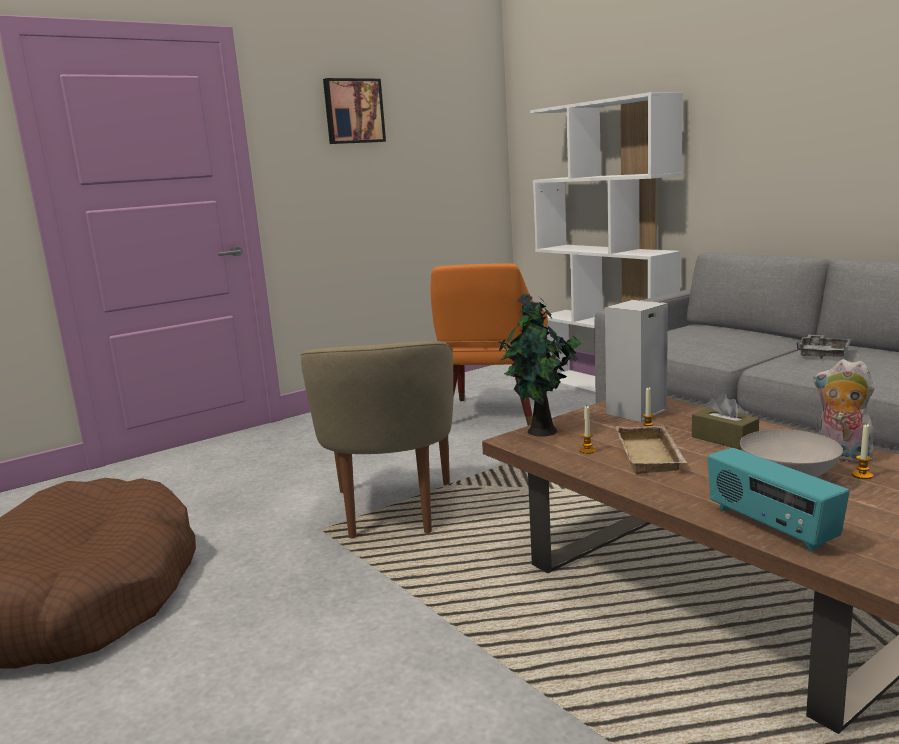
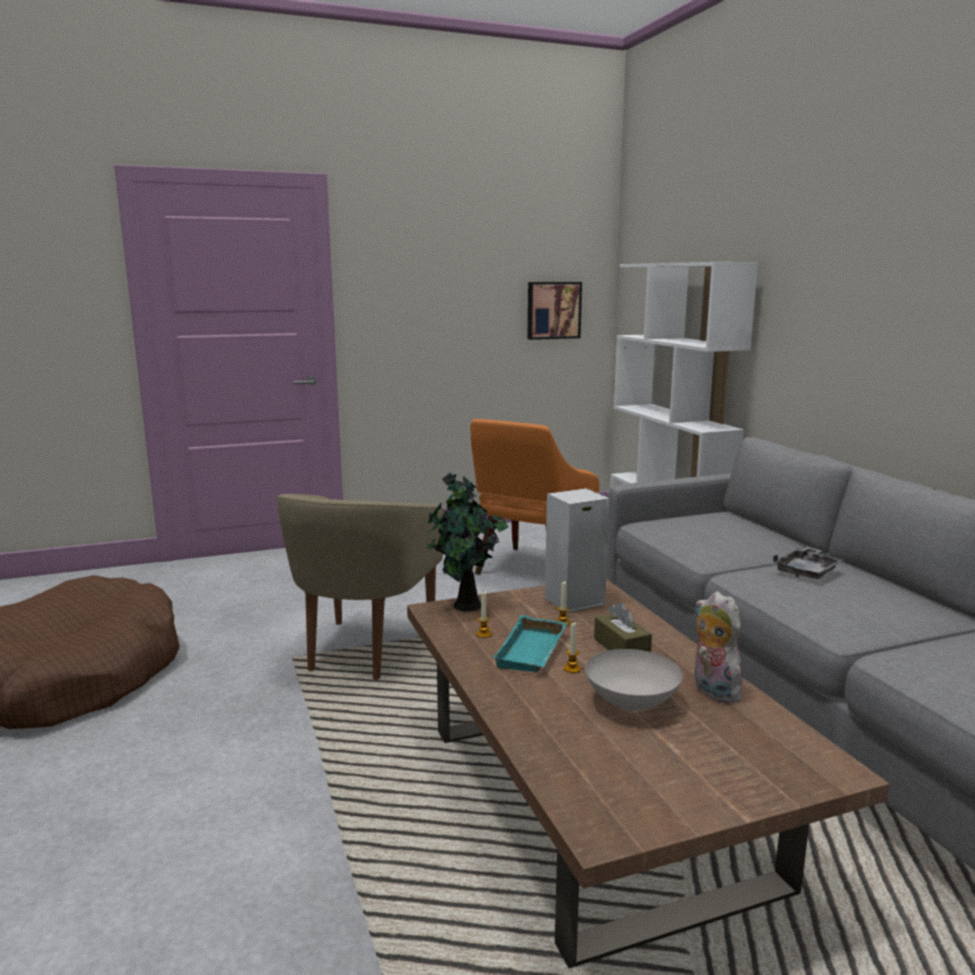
camera: 15 degrees right, 0 degrees up
picture [323,78,386,144] -> picture moved to [527,282,582,340]
beige tray [616,426,687,474] -> turquoise tray [493,615,567,672]
radio [708,448,850,552] -> none
candle [852,423,873,479] -> candle moved to [564,622,581,673]

